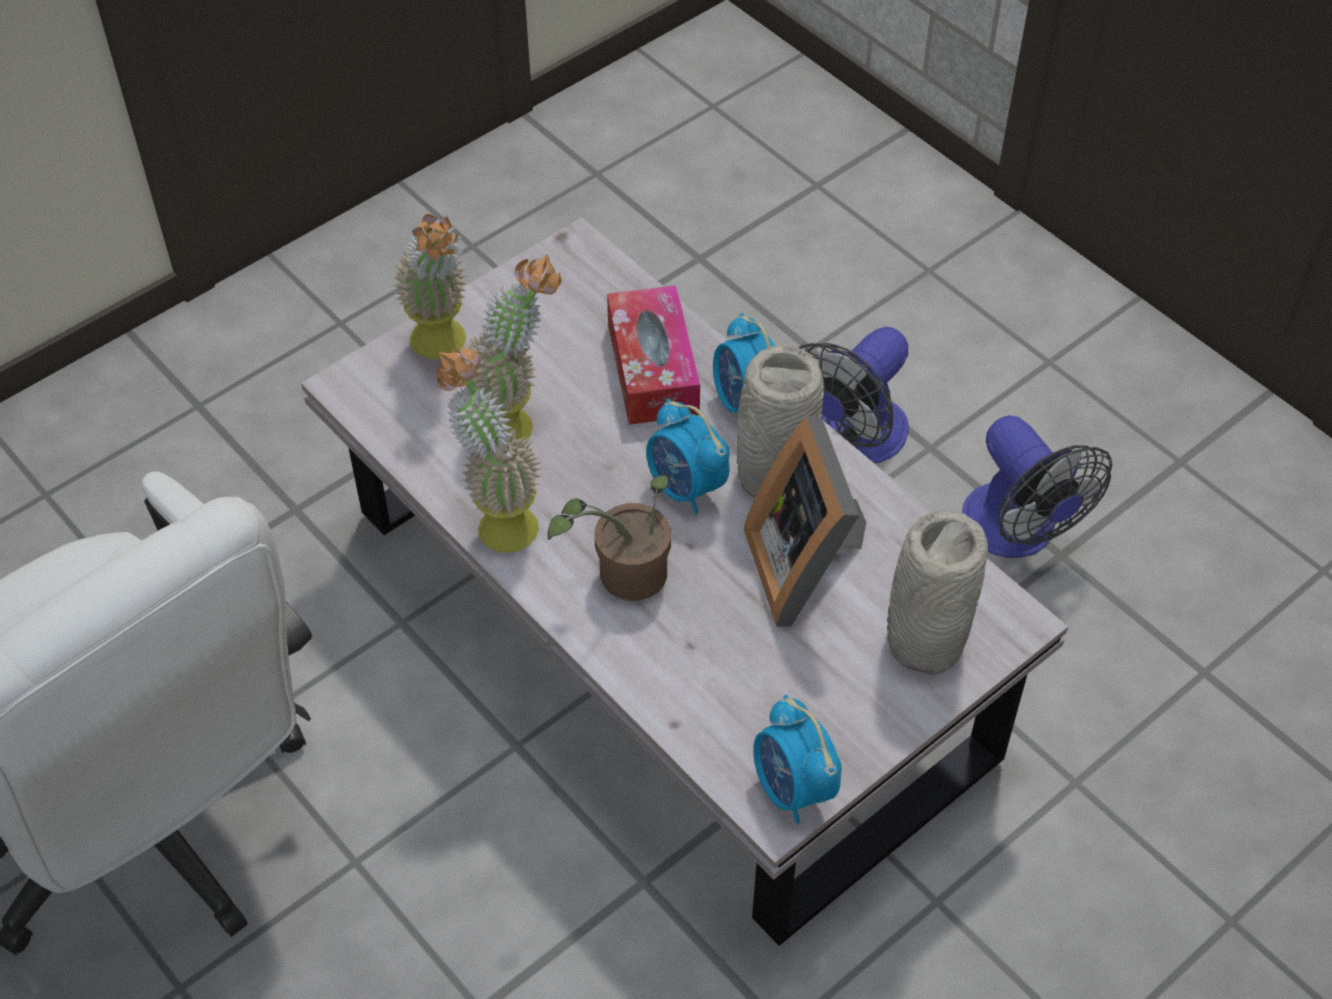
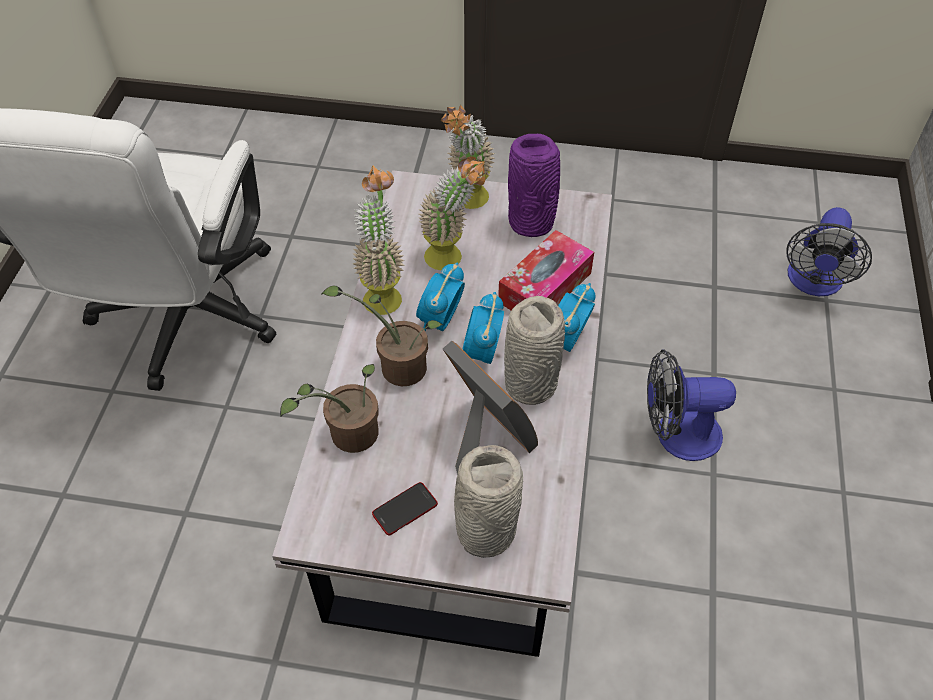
camera: 50 degrees right, 0 degrees up
picture frame [744,416,866,627] -> picture frame turned 105 degrees clockwise [443,341,538,475]
alarm clock [753,695,842,824] -> alarm clock moved to [416,262,465,332]
fan [962,415,1112,558] -> fan moved to [786,207,872,296]
none -> potted plant [280,364,378,453]
none -> phone [372,482,438,536]
none -> purple vase [508,134,560,237]

